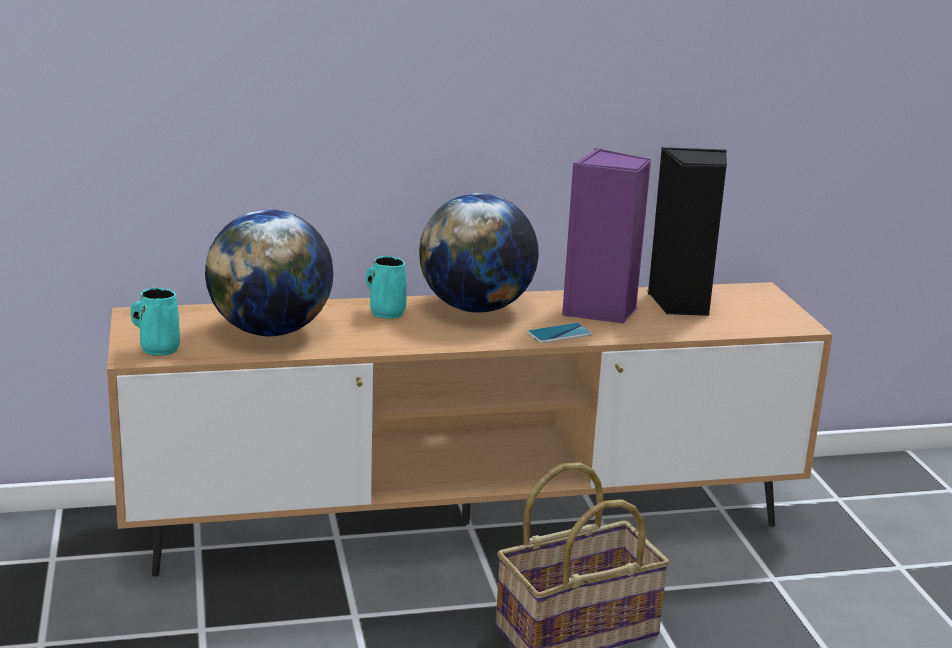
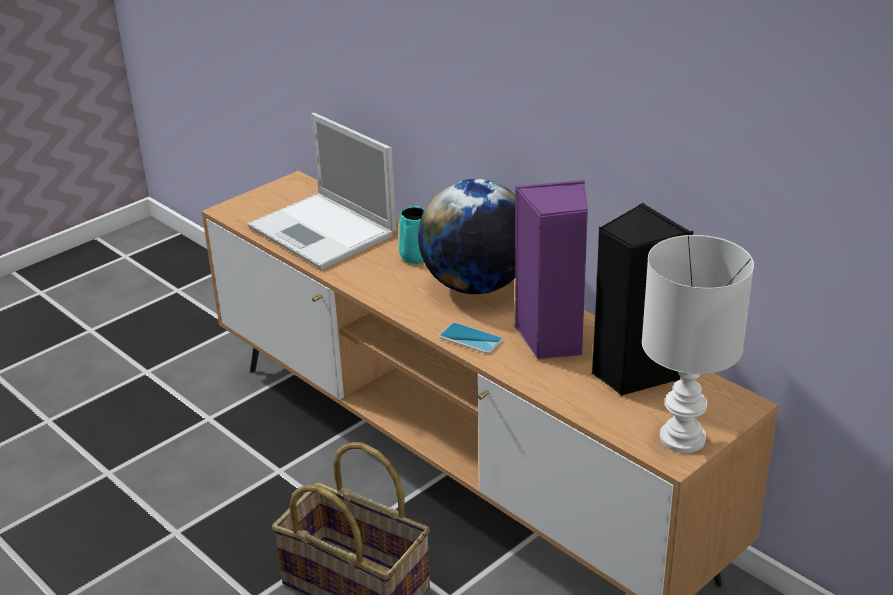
camera: 60 degrees right, 10 degrees up
turquoise mug [131,288,180,356] -> none
globe [205,209,333,336] -> laptop [248,113,397,270]
none -> white table lamp [642,235,754,453]

